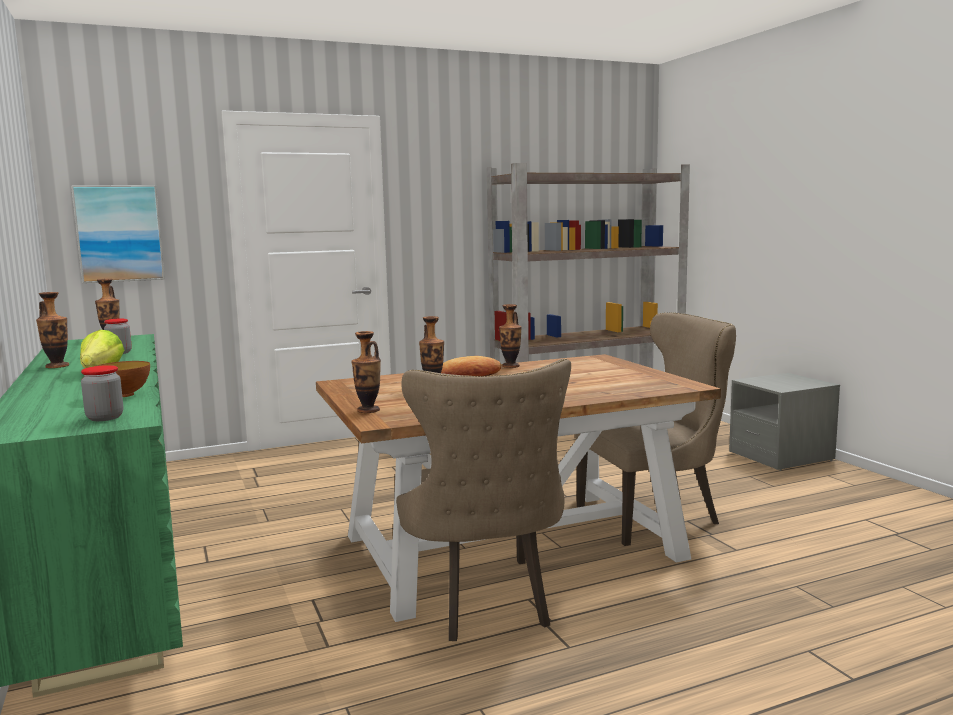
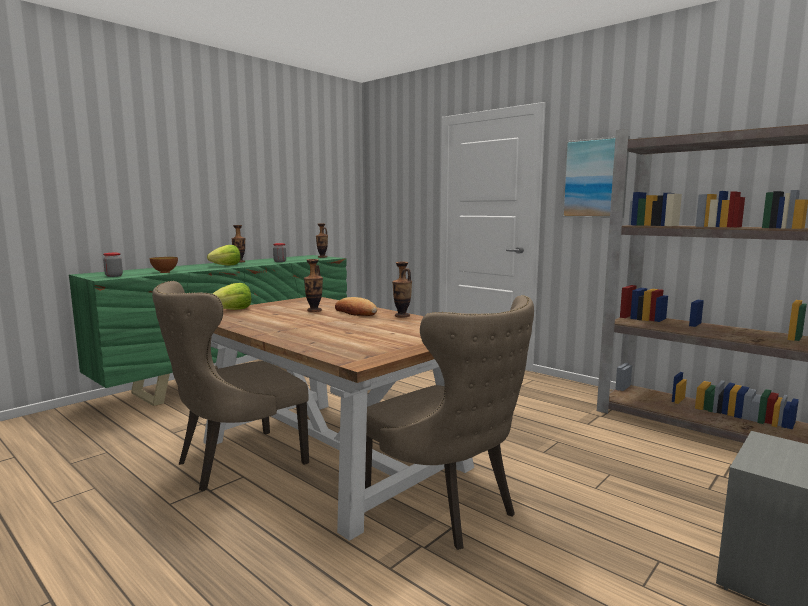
camera: 65 degrees right, 0 degrees up
picture [71,185,165,283] -> picture moved to [562,136,630,218]
vase [351,331,381,413] -> lettuce [212,283,251,310]

